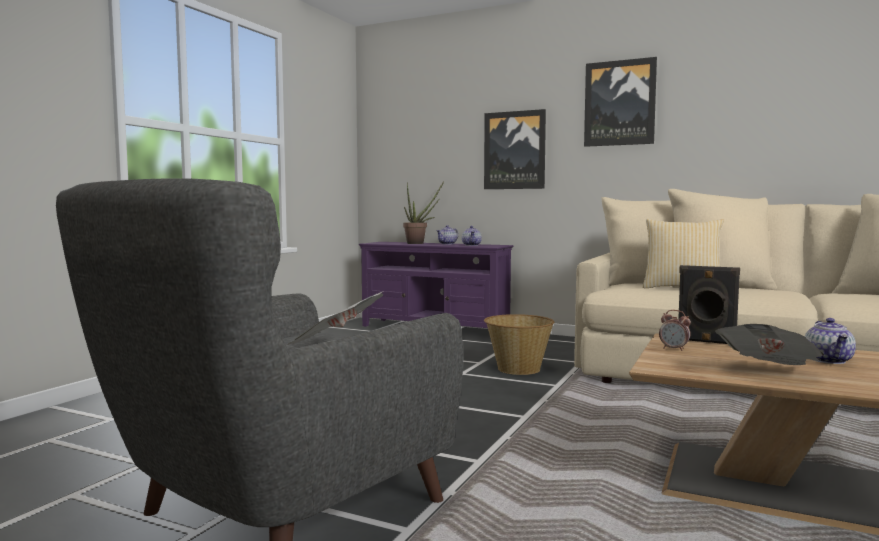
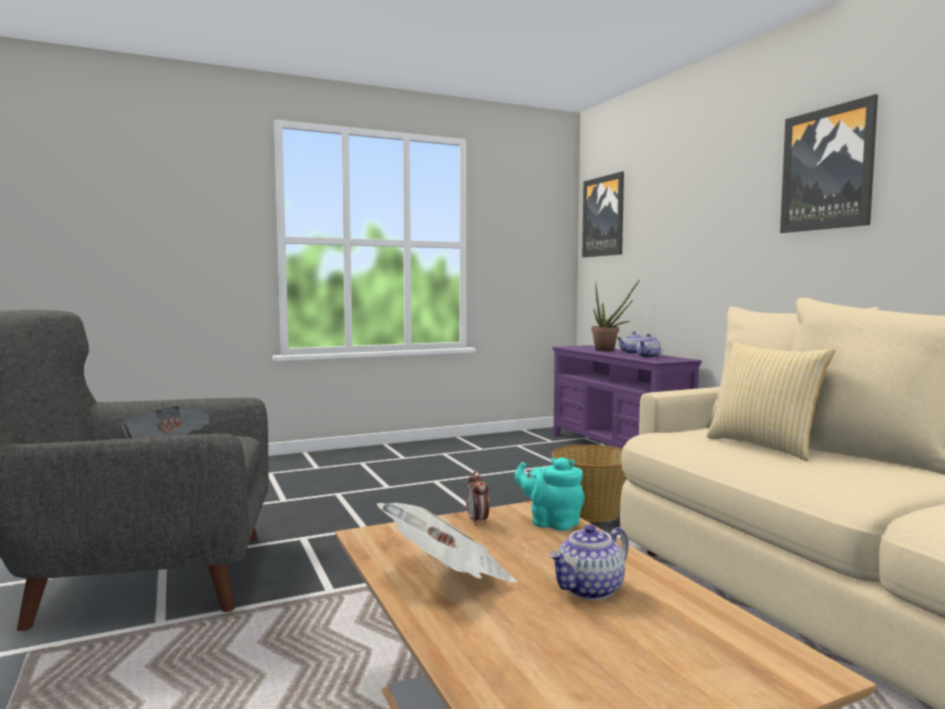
camera: 40 degrees right, 0 degrees up
picture [484,109,546,189] -> picture moved to [582,171,624,257]
black speaker [678,265,740,344] -> turquoise teapot [514,457,585,531]

